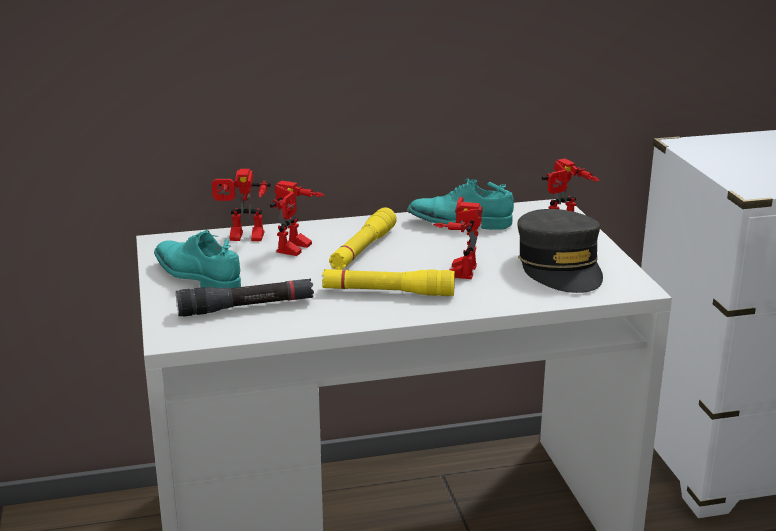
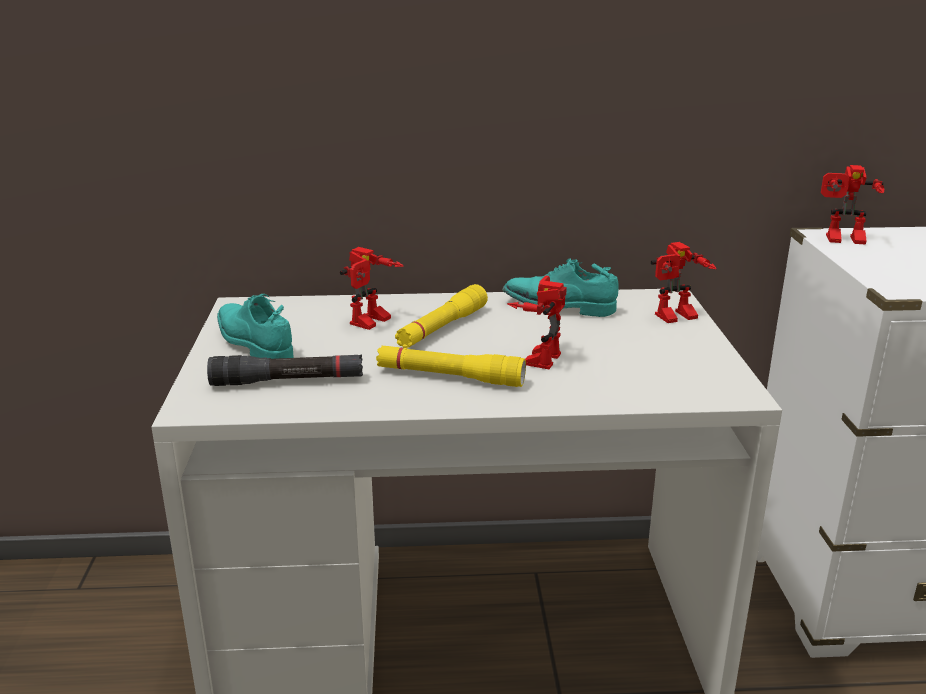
camera: 10 degrees right, 0 degrees up
toy robot [212,169,271,241] -> toy robot moved to [821,165,884,245]
grey cap [517,209,603,293] -> none

